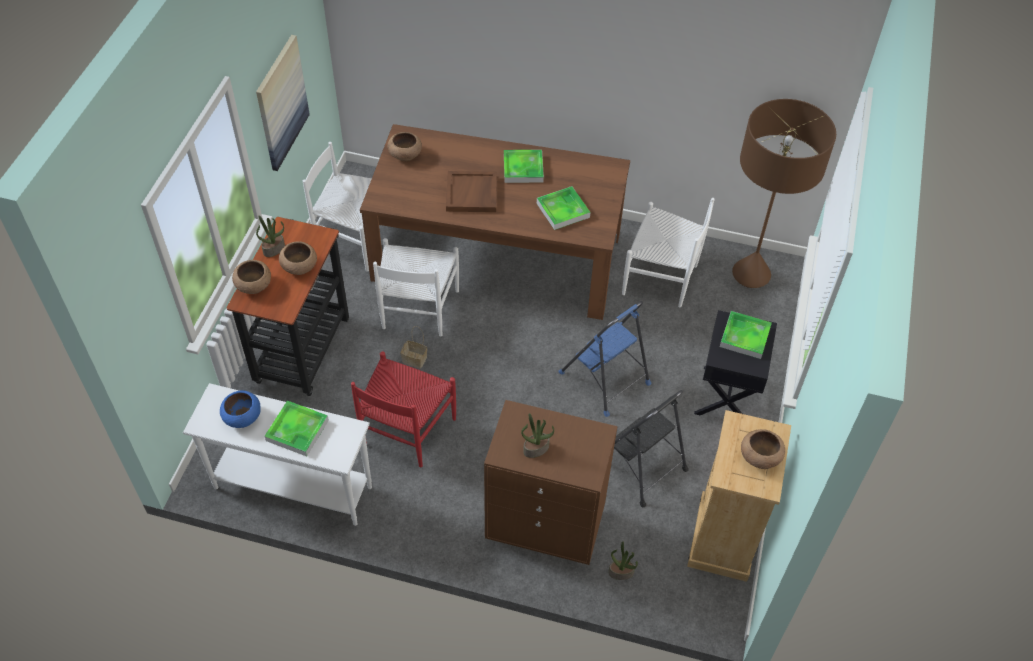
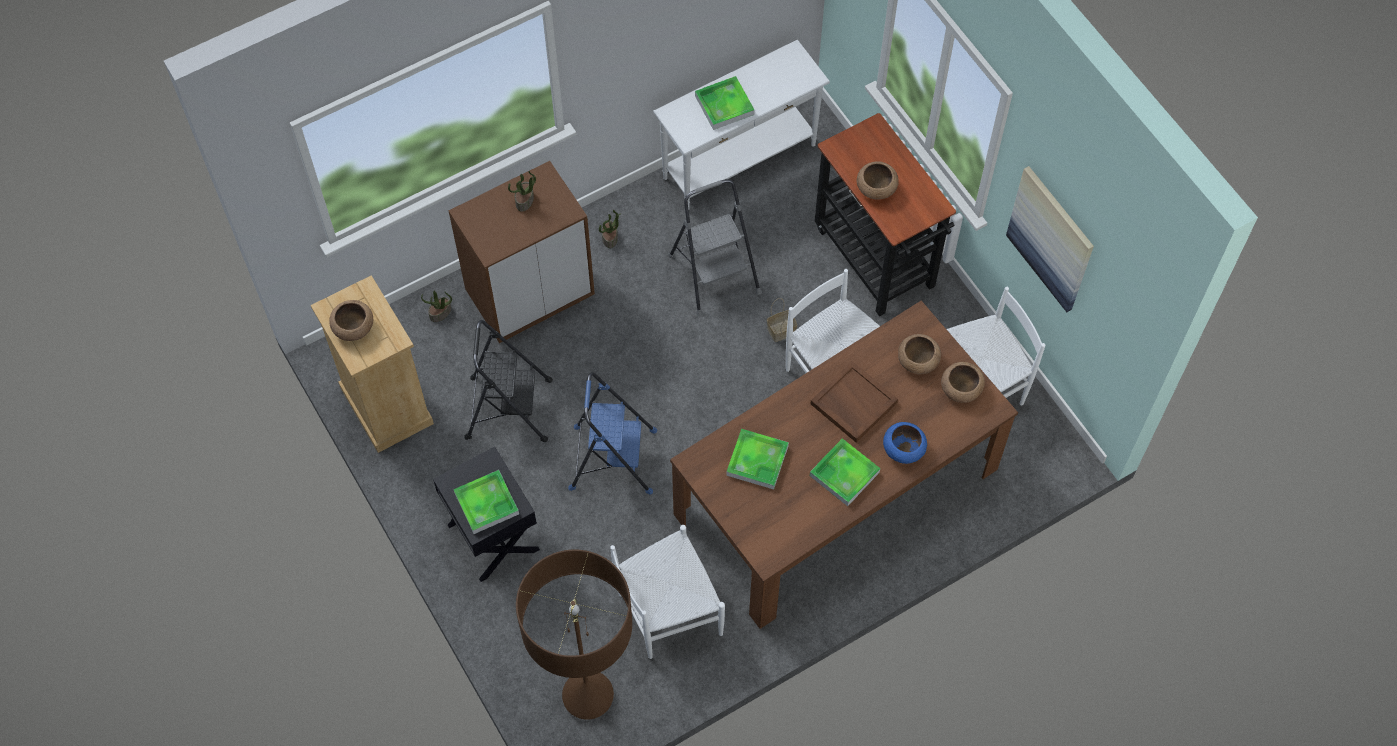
camera: 135 degrees right, 10 degrees up
blue bowl [220,390,261,428] -> blue bowl moved to [883,422,927,464]
brown bowl [232,260,271,294] -> brown bowl moved to [898,334,941,374]
potted plant [256,215,285,257] -> potted plant moved to [599,210,621,248]
red chair [351,351,456,468] -> grey step ladder [668,179,762,317]

